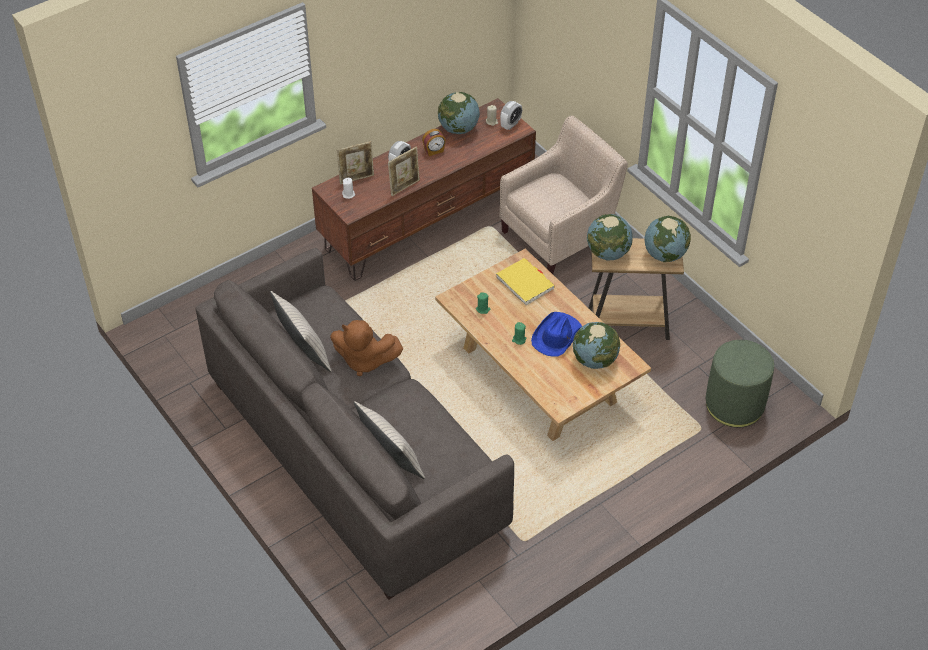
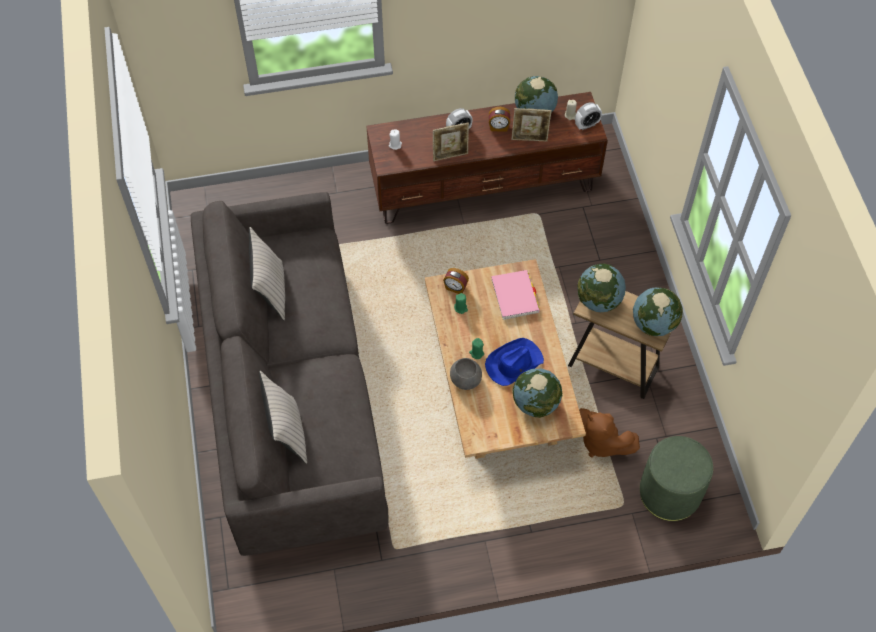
camera: 25 degrees right, 10 degrees up
brown plush toy [330,320,403,376] -> brown plush toy moved to [579,408,640,458]
picture frame [337,141,374,184] -> picture frame moved to [511,108,552,142]
yellow book [496,258,555,306] -> pink book [491,270,540,320]
beige armchair [500,115,628,274] -> none
none -> alarm clock [443,268,469,294]
none -> grey bowl [450,358,482,390]

